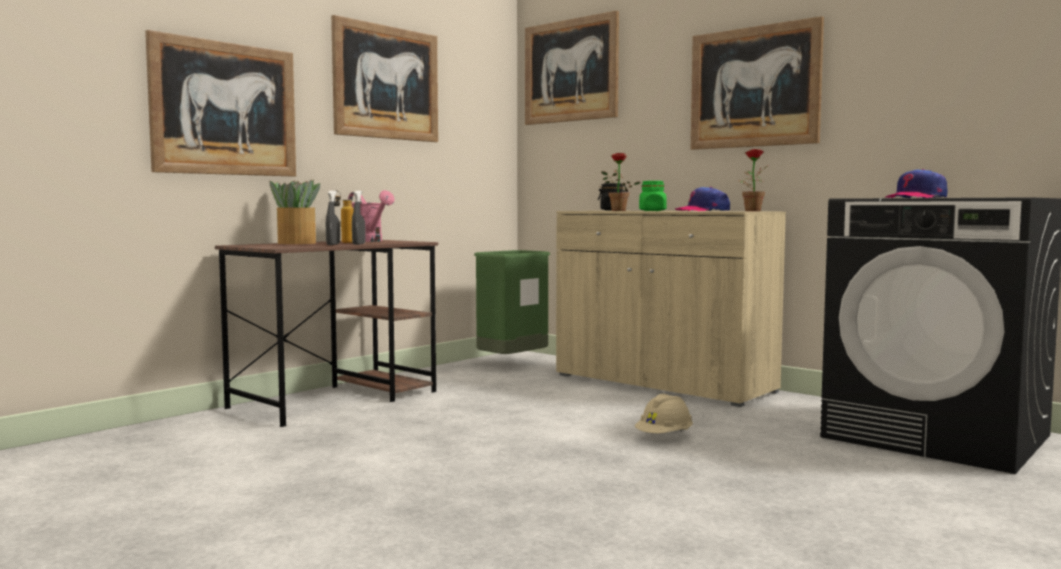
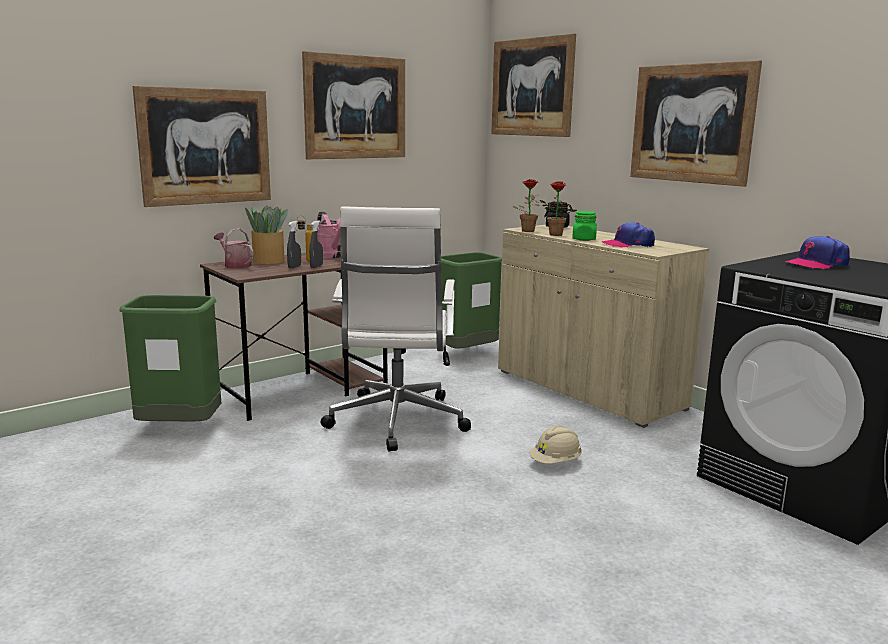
camera: 10 degrees right, 10 degrees up
potted plant [738,149,767,211] -> potted plant moved to [512,179,539,232]
none -> green trash can [119,295,221,421]
none -> watering can [214,228,253,269]
none -> white office chair [321,207,471,452]

